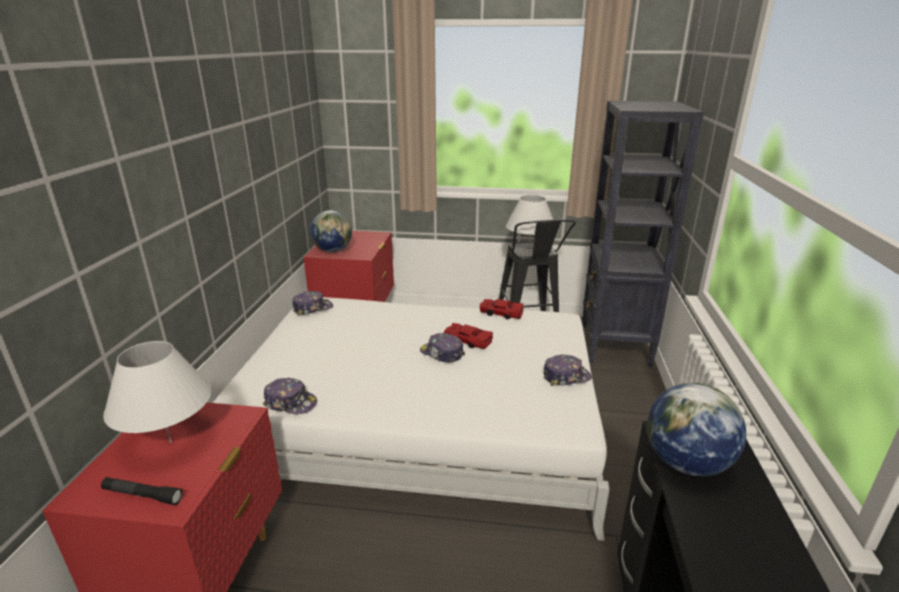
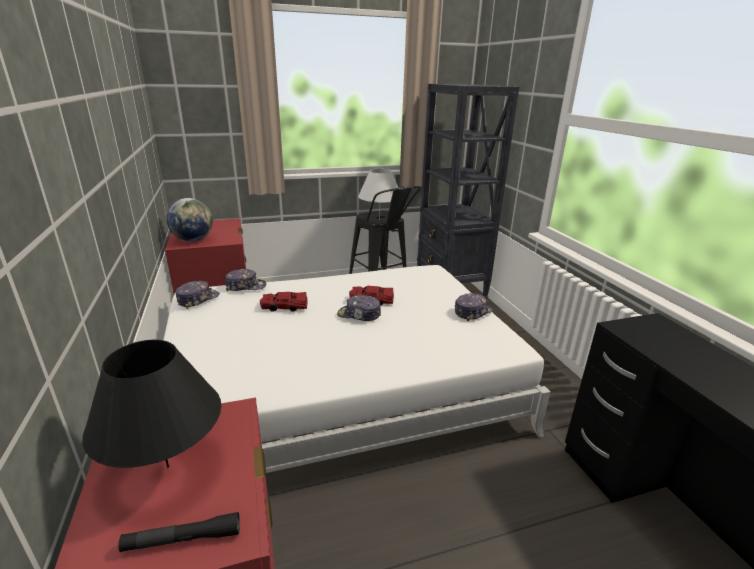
camera: 25 degrees left, 0 degrees up
white table lamp [103,341,211,443] -> black table lamp [82,340,221,468]
cap [263,378,317,414] -> cap moved to [225,269,266,291]
red toy car [480,299,524,319] -> red toy car moved to [260,292,308,312]
globe [647,383,746,476] -> none

